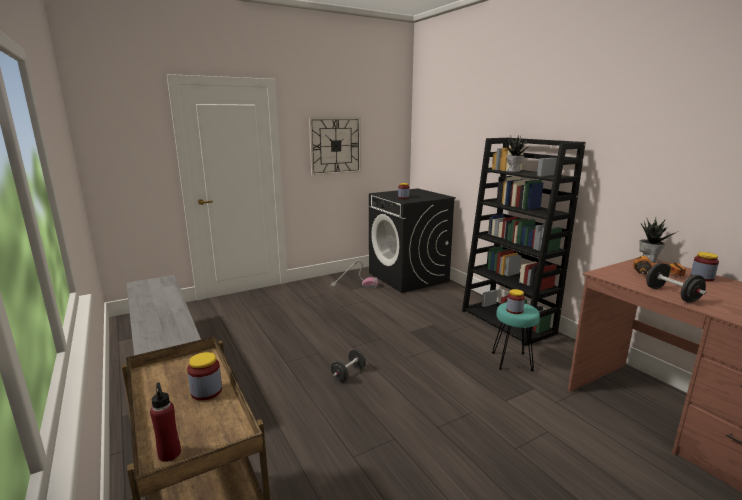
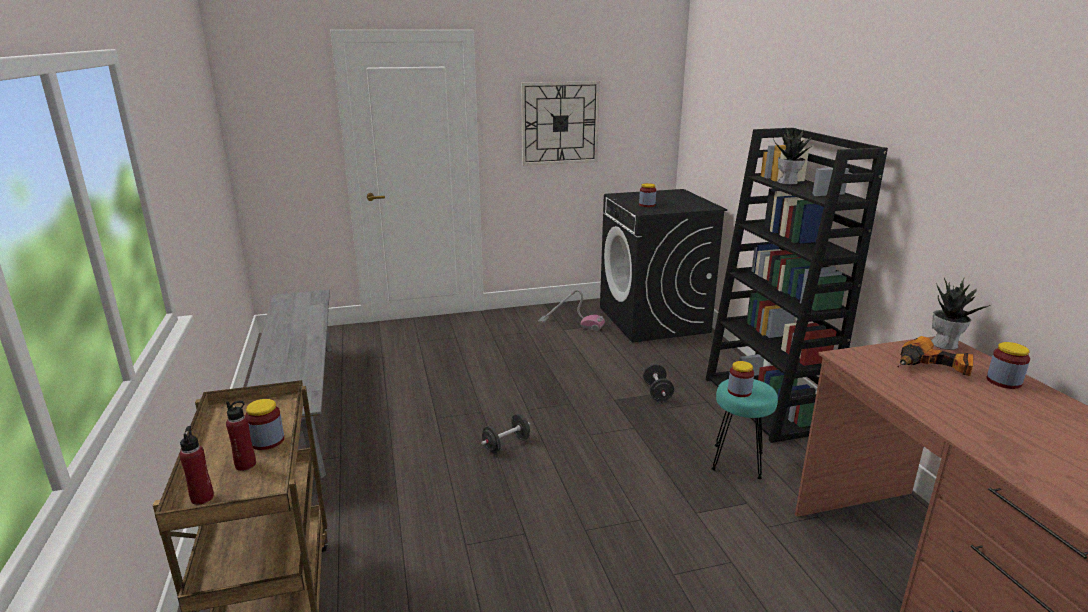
camera: 15 degrees right, 5 degrees up
black dumbbell [646,263,706,303] -> black dumbbell moved to [643,364,674,401]
none -> red bottle [226,401,256,471]

